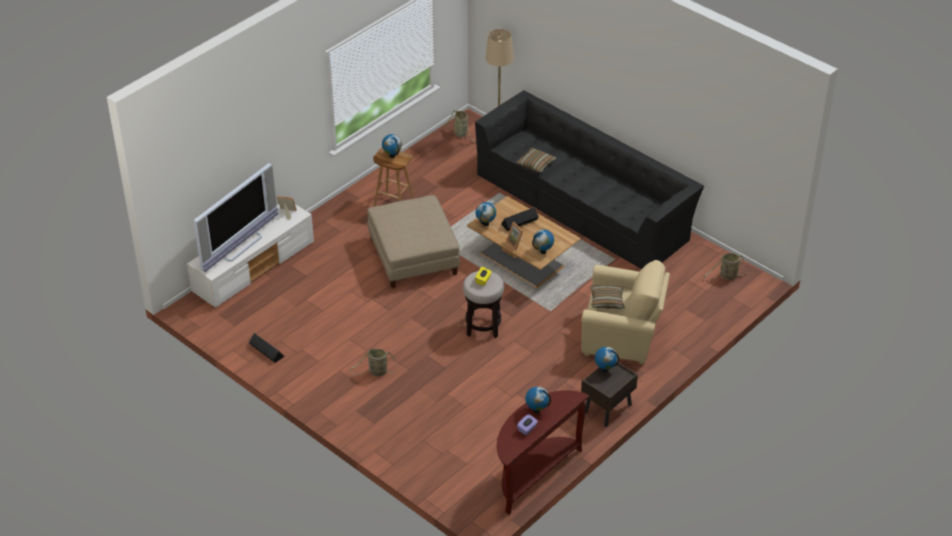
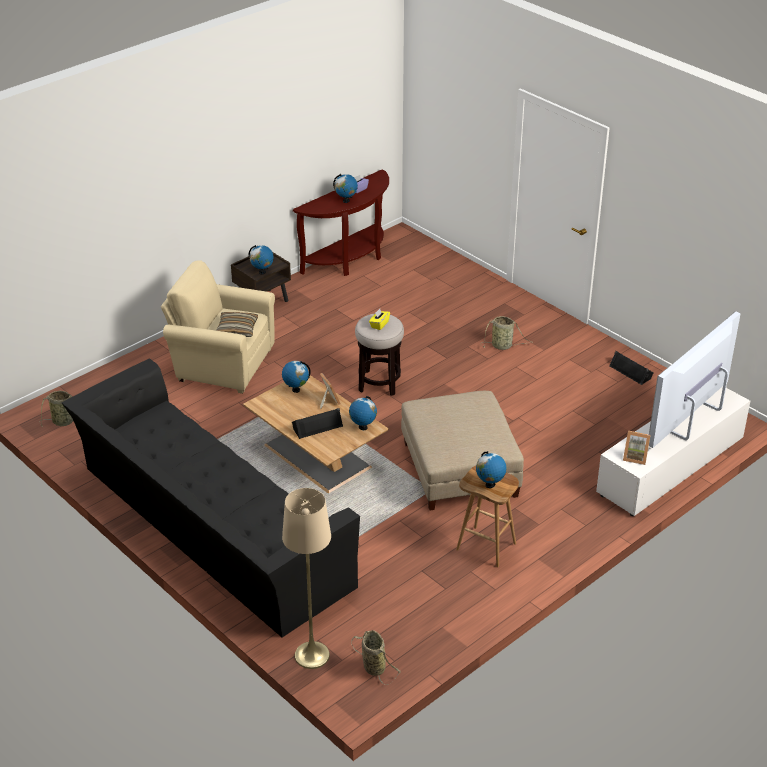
camera: 175 degrees left, 5 degrees down
pillow [516,148,556,173] -> none

